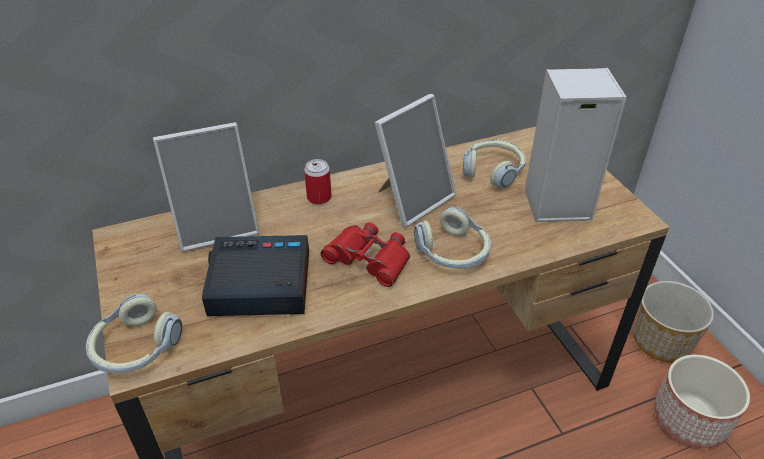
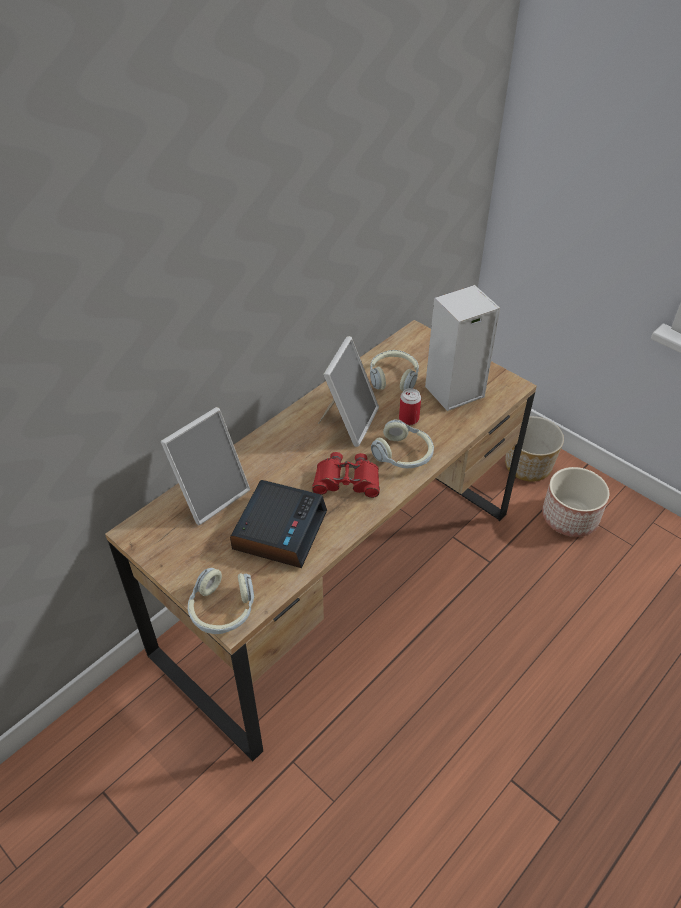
camera: 25 degrees left, 5 degrees up
alarm clock [202,235,309,316] -> alarm clock turned 135 degrees clockwise [230,480,327,568]
can [304,159,331,204] -> can moved to [399,388,421,425]

